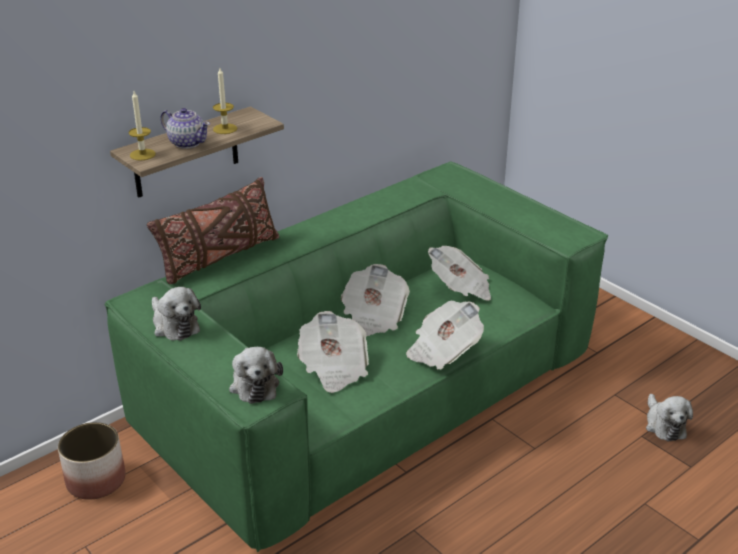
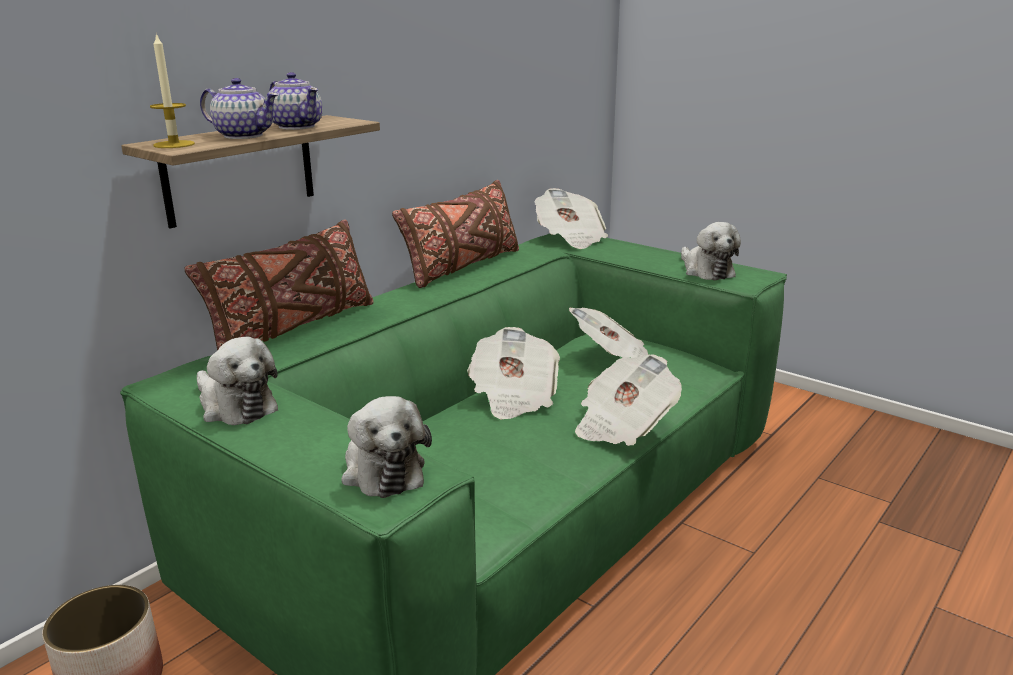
camera: 10 degrees left, 10 degrees down
candle [213,68,237,134] -> teapot [269,72,322,130]
newspaper [297,311,369,393] -> newspaper moved to [535,188,608,249]
plush toy [646,394,693,442] -> plush toy moved to [681,222,741,280]
none -> brown pillow [392,180,519,288]

